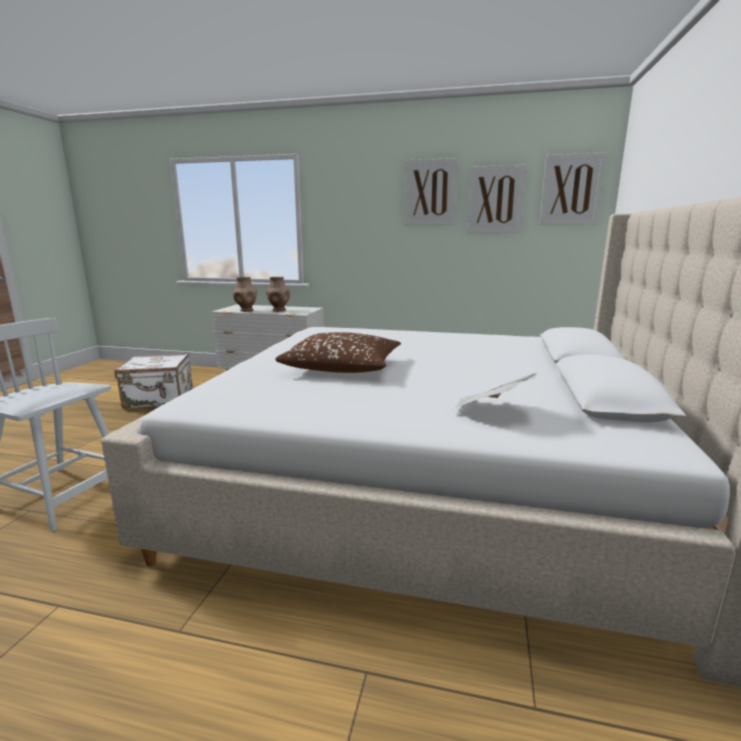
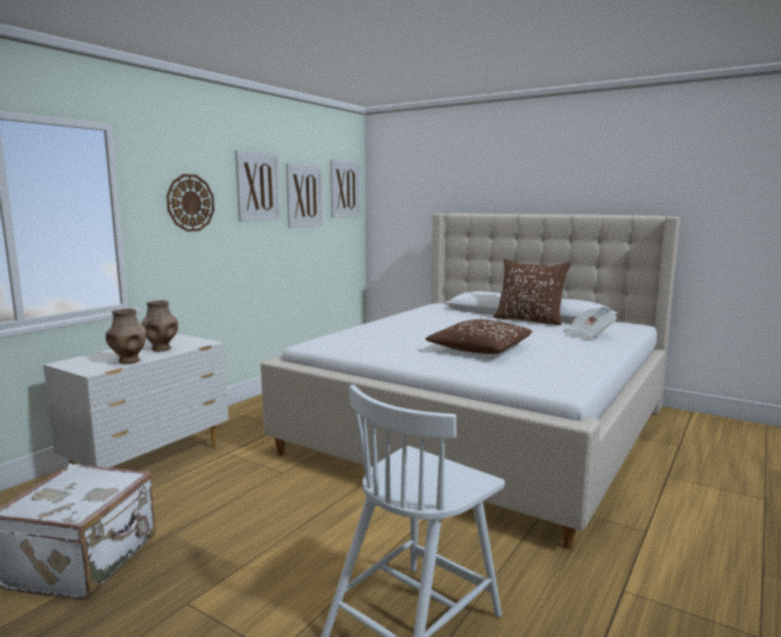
camera: 70 degrees left, 5 degrees down
none -> wall clock [166,174,215,232]
none -> brown pillow [493,259,571,325]

